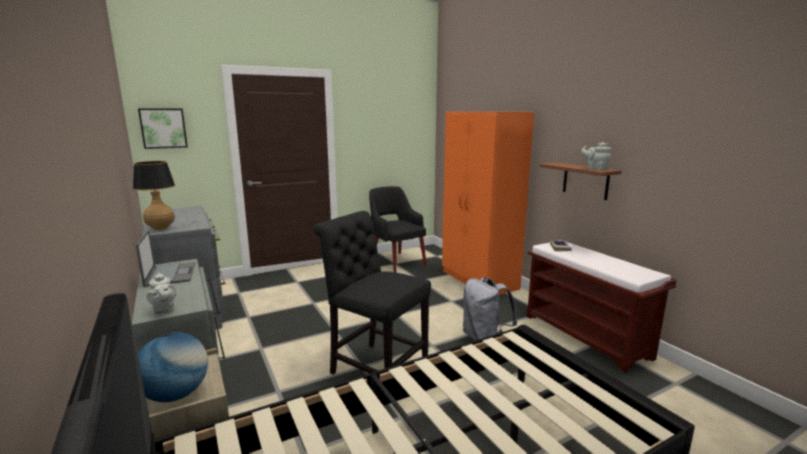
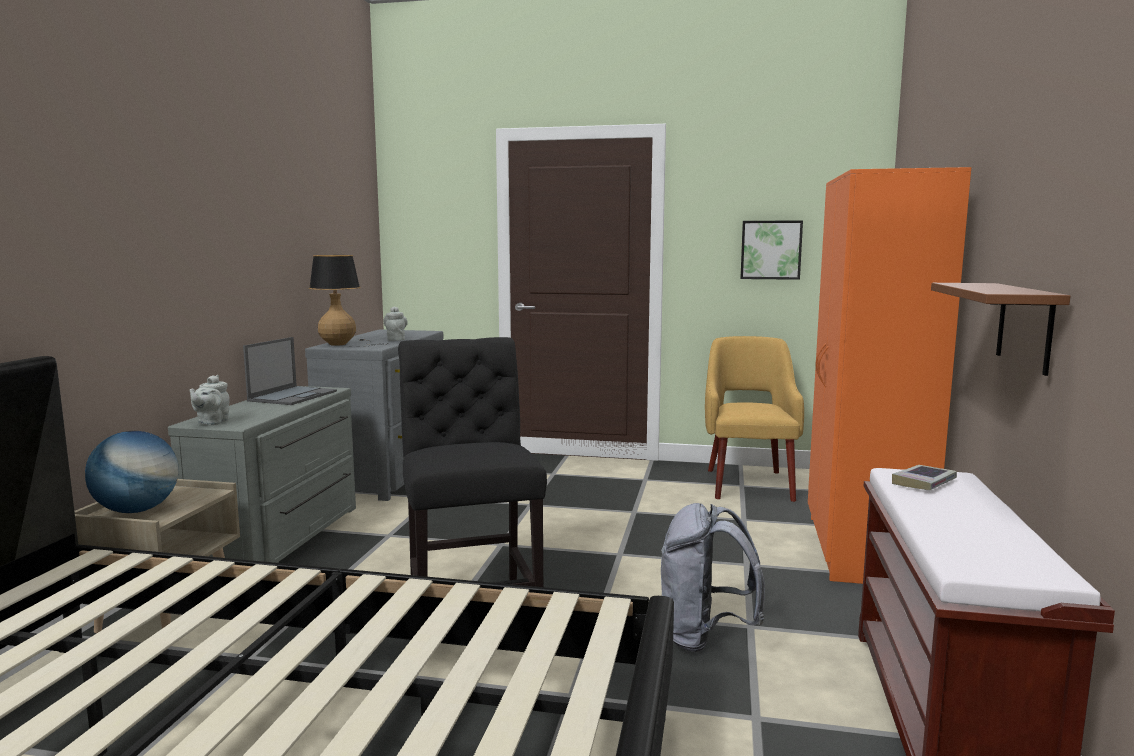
camera: 40 degrees right, 5 degrees down
picture [138,108,188,149] -> picture moved to [740,220,803,280]
black armchair [369,186,427,273] -> yellow armchair [705,336,804,502]
grey teapot [581,142,611,170] -> grey teapot moved to [383,306,408,341]

